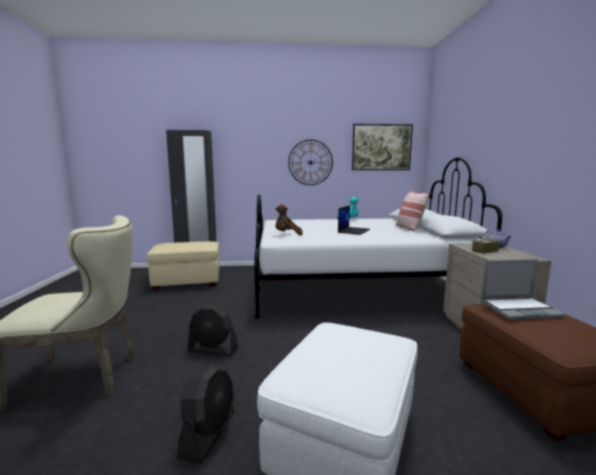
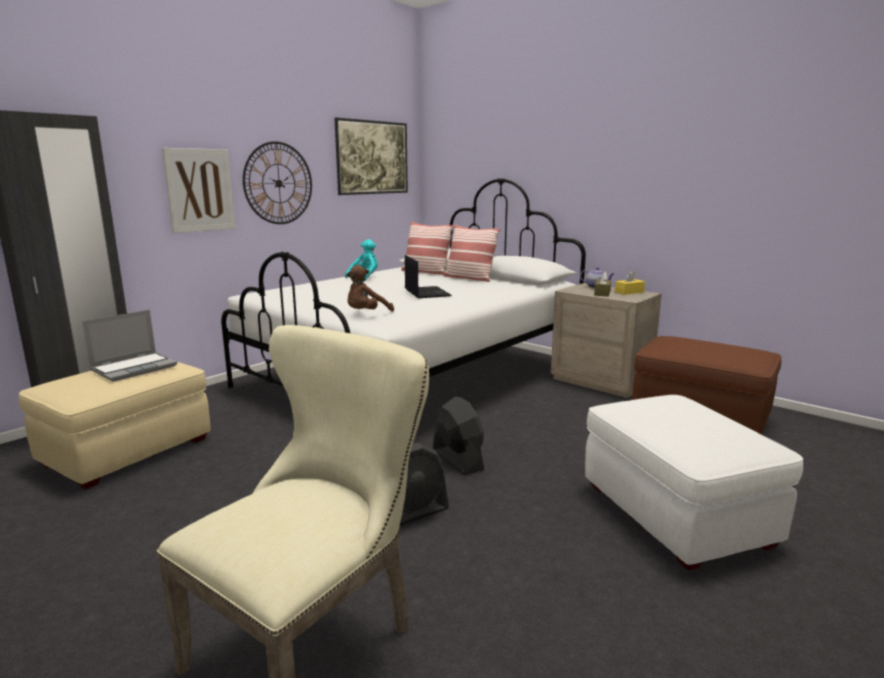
camera: 45 degrees left, 5 degrees up
black fan [178,366,234,464] -> black fan moved to [433,396,484,475]
laptop [481,259,567,320] -> laptop moved to [82,310,177,382]
none -> picture [162,148,235,233]
none -> pillow [401,222,454,275]
none -> yellow tissue box [615,271,645,295]

